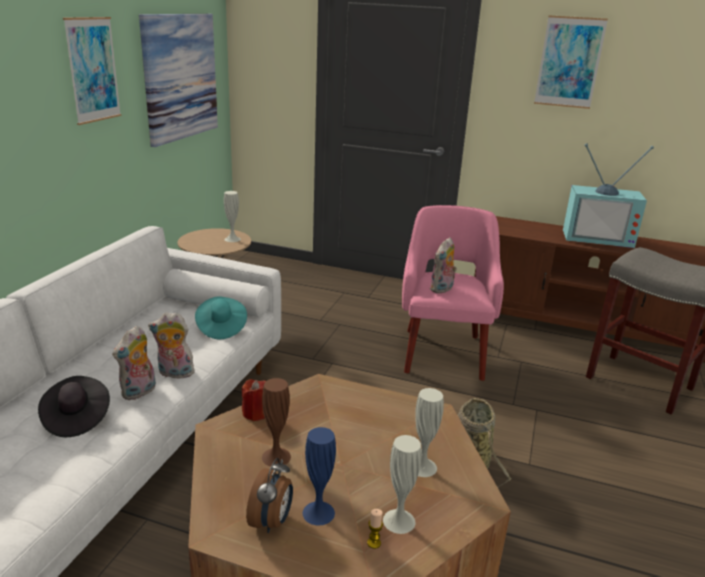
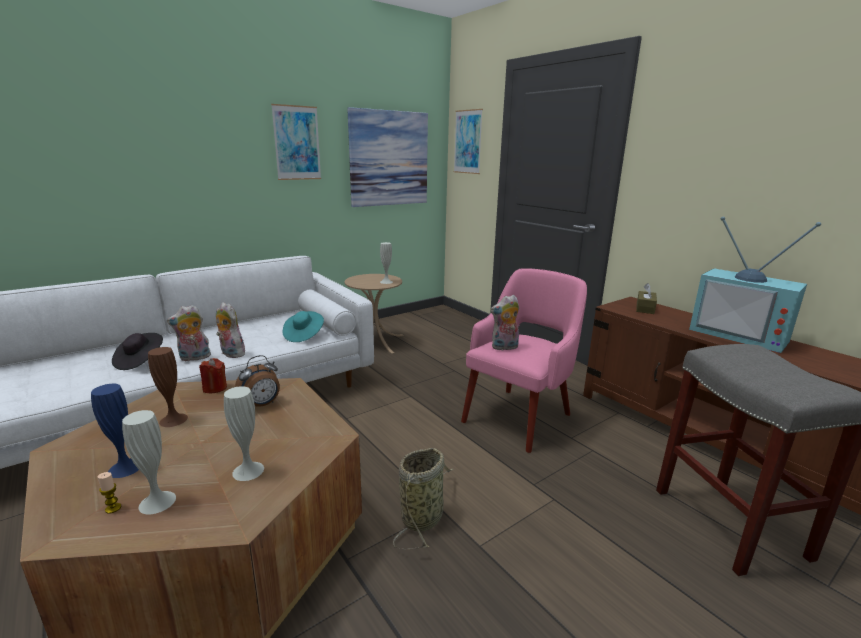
camera: 35 degrees right, 5 degrees down
alarm clock [246,458,293,533] -> alarm clock moved to [235,355,280,407]
picture [534,15,608,109] -> picture moved to [454,109,483,174]
none -> brown tissue box [636,283,657,314]

